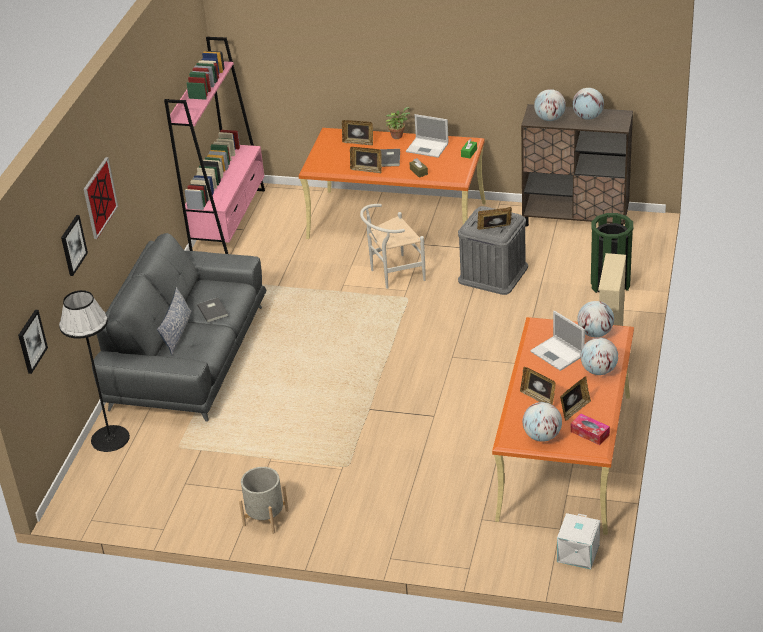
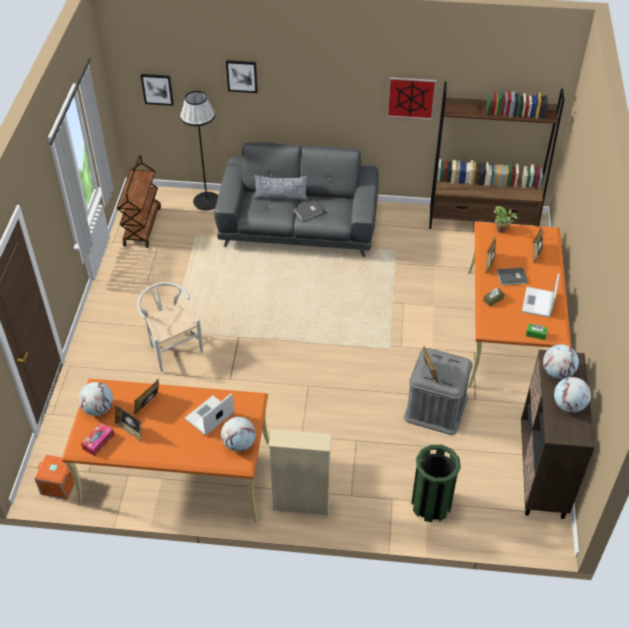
camera: 80 degrees right, 10 degrees up
picture [84,157,118,239] -> picture moved to [387,77,436,120]
pink bookcase [164,37,265,254] -> brown bookcase [429,82,564,229]
grey planter [239,467,289,534] -> none
white chair [360,204,425,289] -> white chair moved to [137,282,203,372]
potted plant [386,107,410,139] -> potted plant moved to [494,206,517,233]
white storage box [557,513,600,569] -> orange storage box [34,455,75,500]
globe [580,338,618,375] -> none
none -> brown cart [117,155,161,248]

